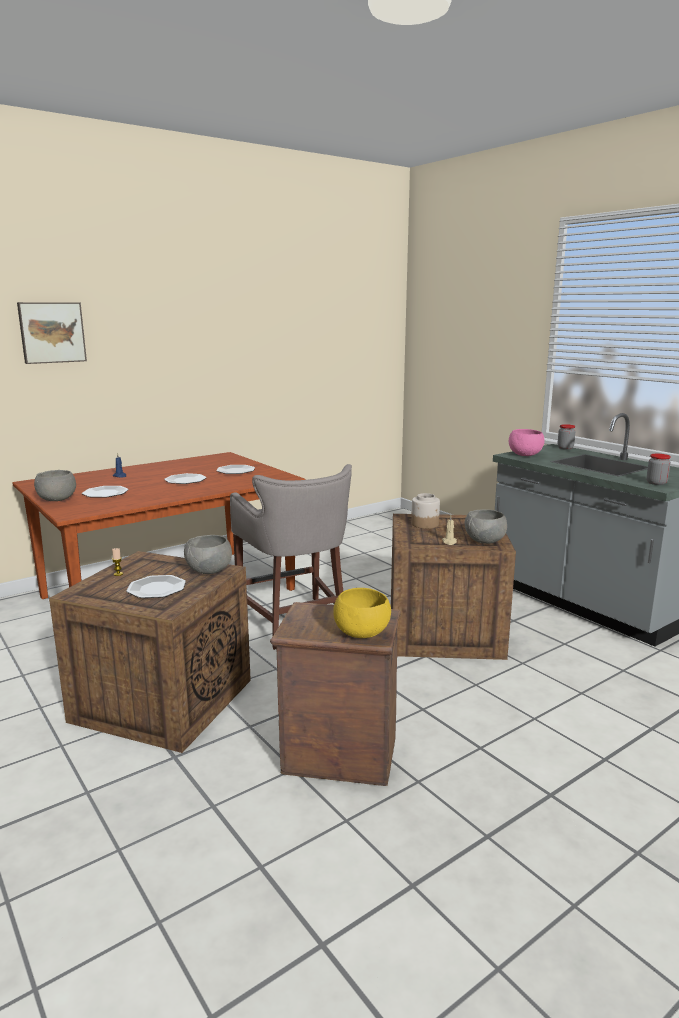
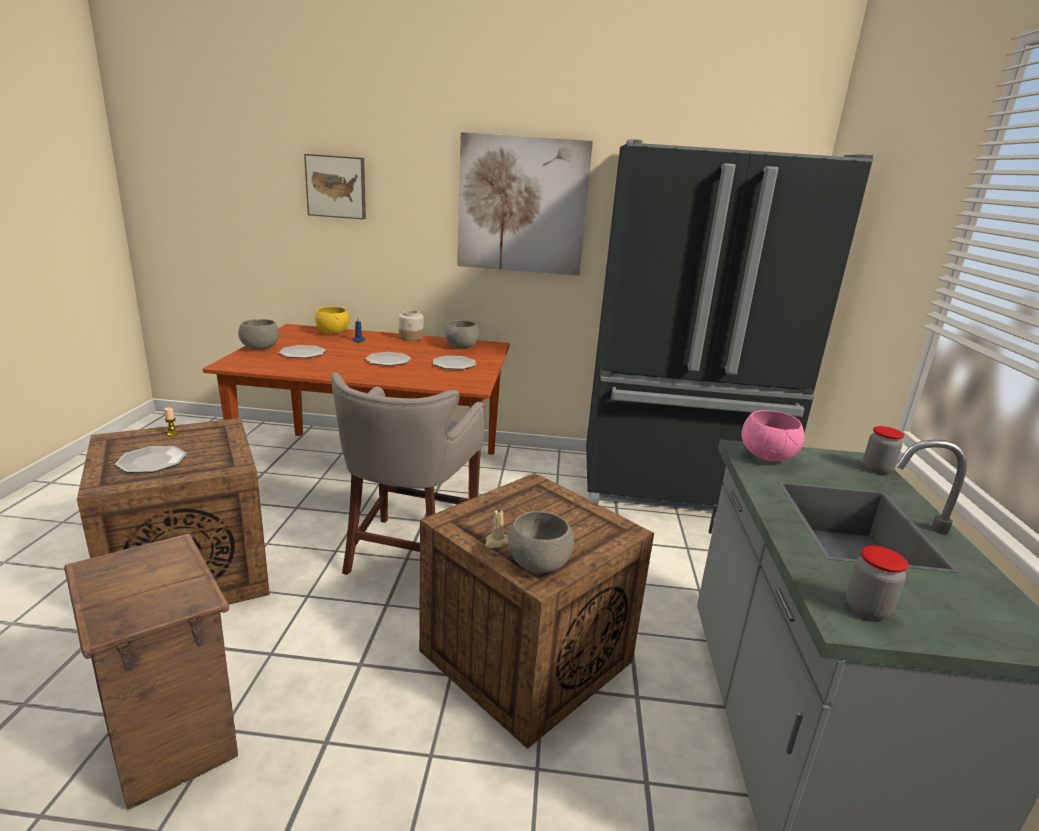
camera: 40 degrees right, 5 degrees up
grey bowl [184,535,232,574] -> grey bowl moved to [444,320,479,349]
yellow bowl [333,588,391,638] -> yellow bowl moved to [315,307,350,334]
jar [411,493,440,529] -> jar moved to [399,310,424,341]
none -> picture [457,132,593,276]
none -> black fridge [586,139,873,512]

